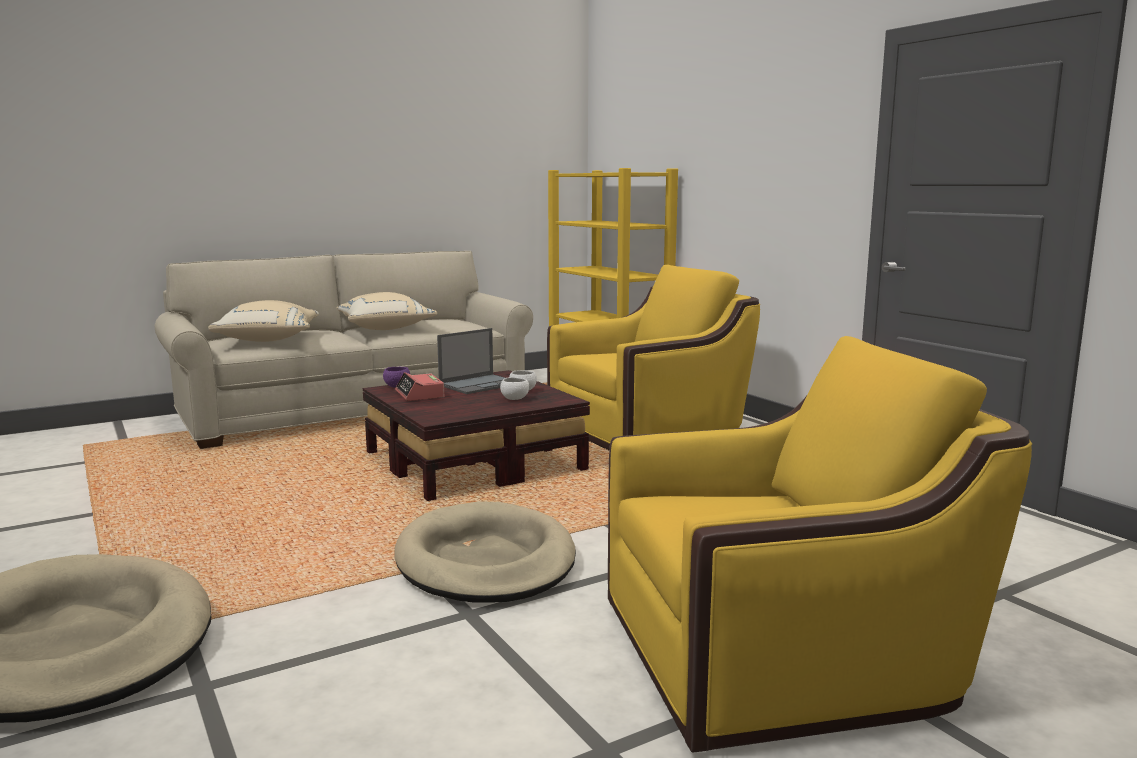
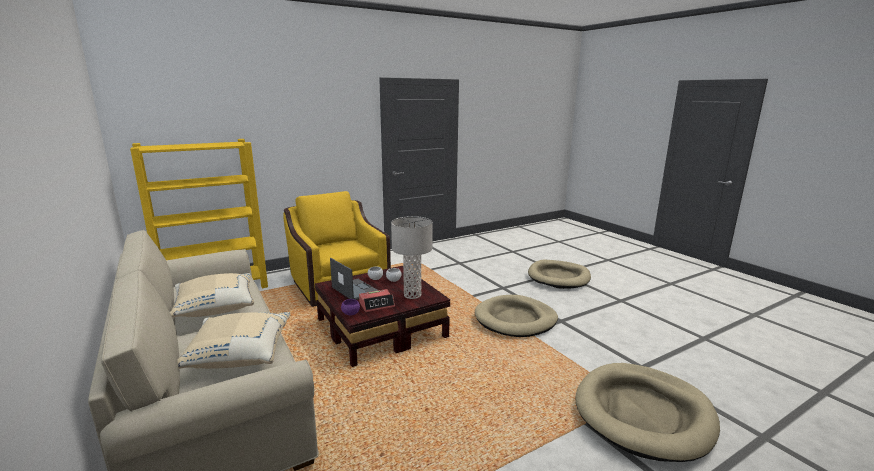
camera: 90 degrees left, 5 degrees up
yellow armchair [608,336,1032,753] -> beige dog bed [528,260,591,289]
none -> white table lamp [391,216,432,299]

